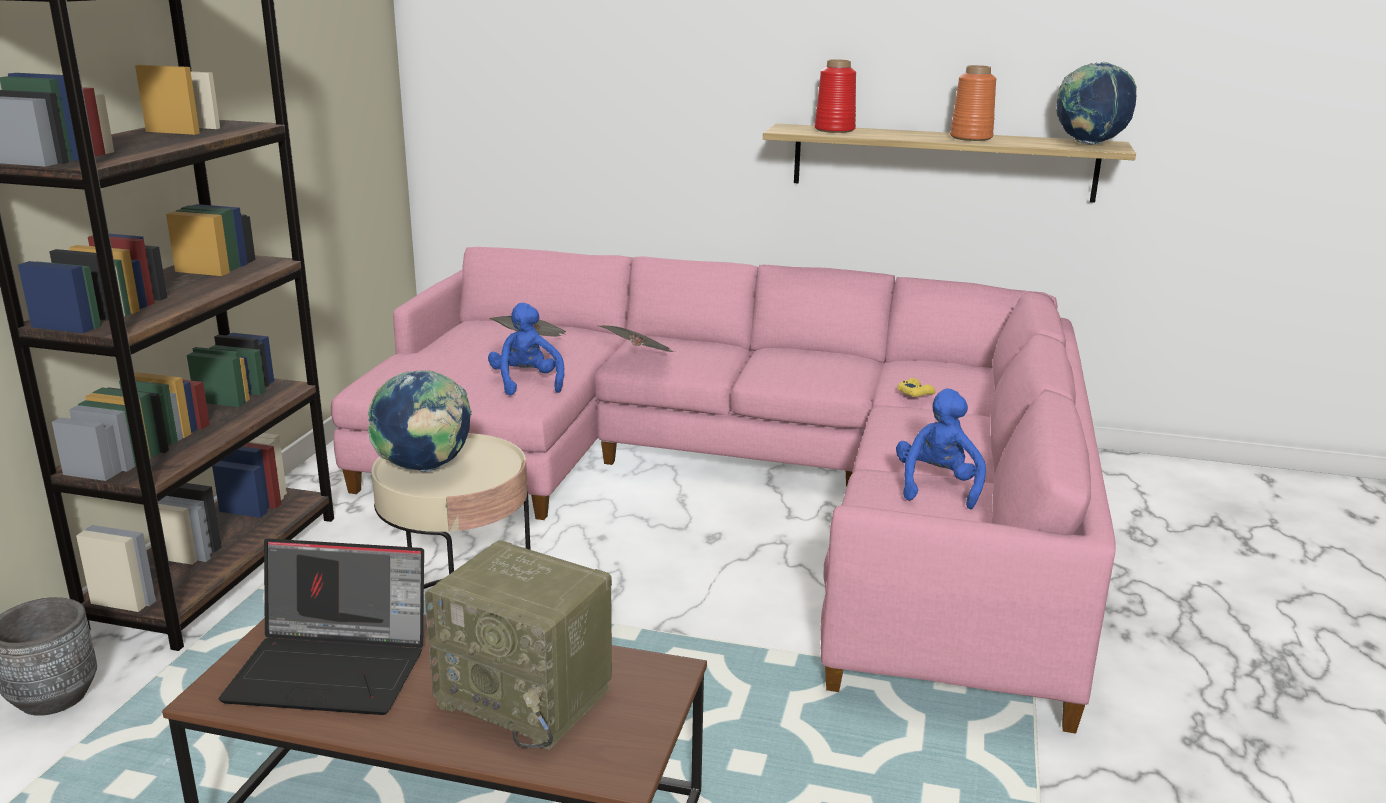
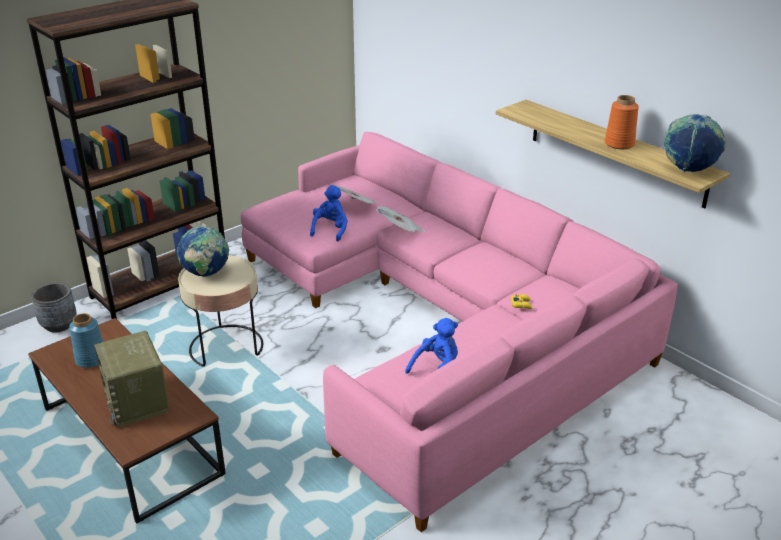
camera: 35 degrees right, 10 degrees up
laptop [219,538,424,715] -> blue vase [69,313,103,368]
red vase [814,59,856,133] -> none

